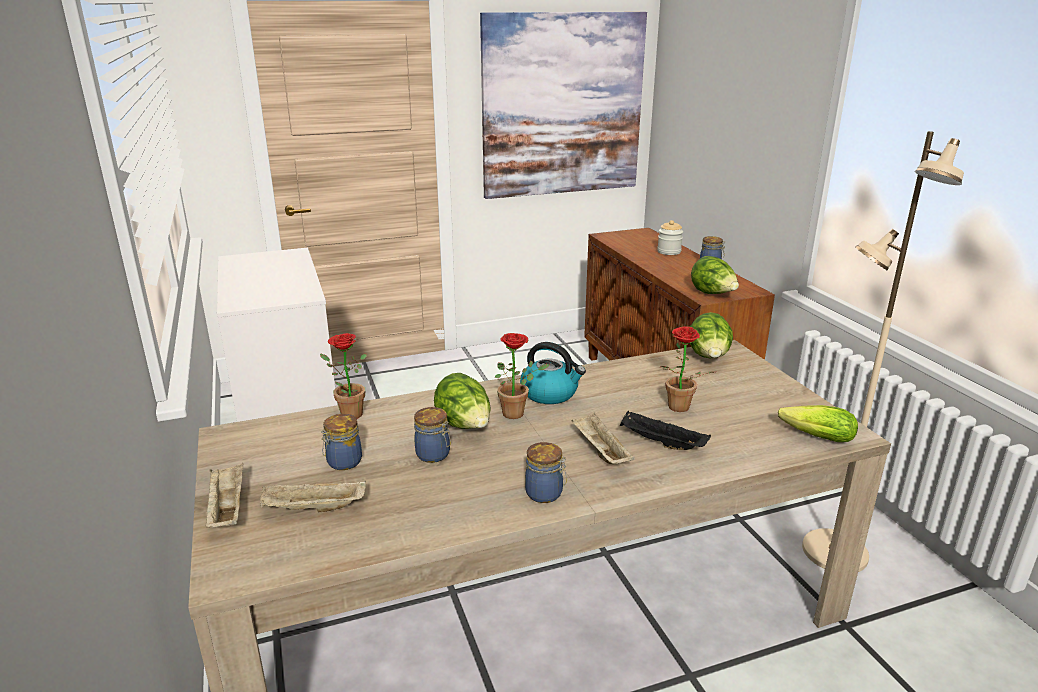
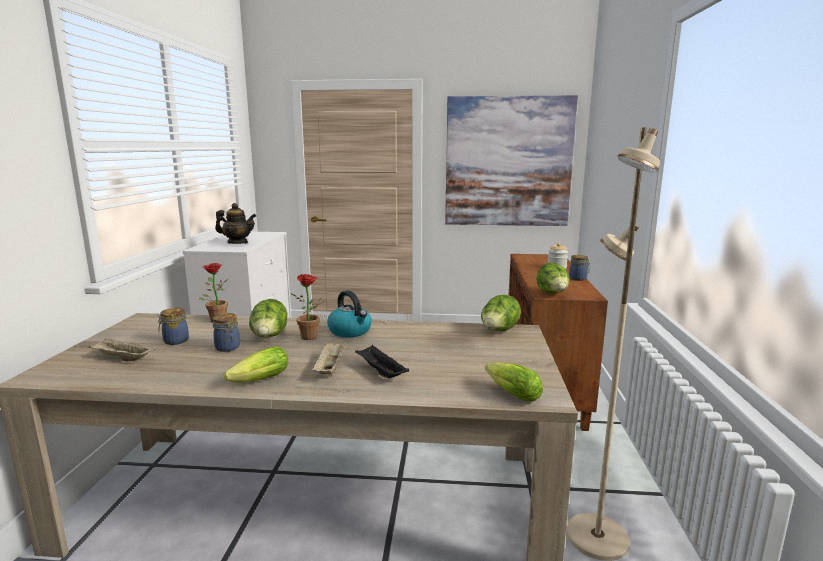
camera: 25 degrees right, 10 degrees down
beige tray [205,463,243,528] -> none
jar [525,442,567,503] -> lettuce [224,346,288,383]
potted plant [659,326,714,412] -> none
none -> teapot [215,203,256,244]

